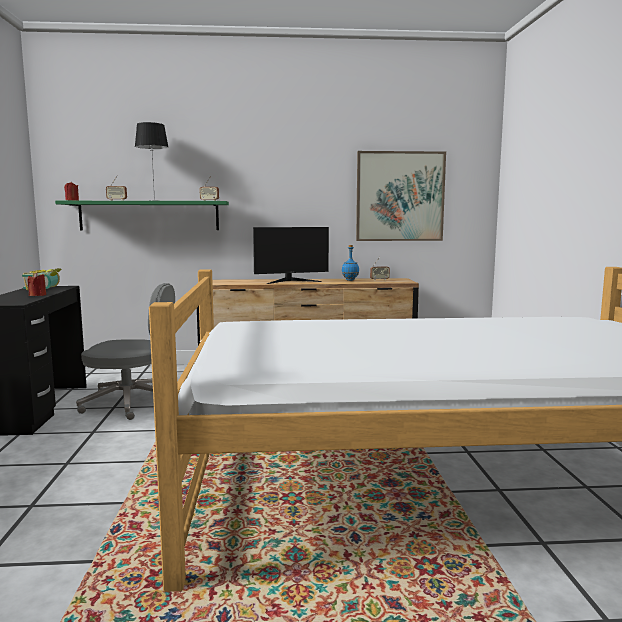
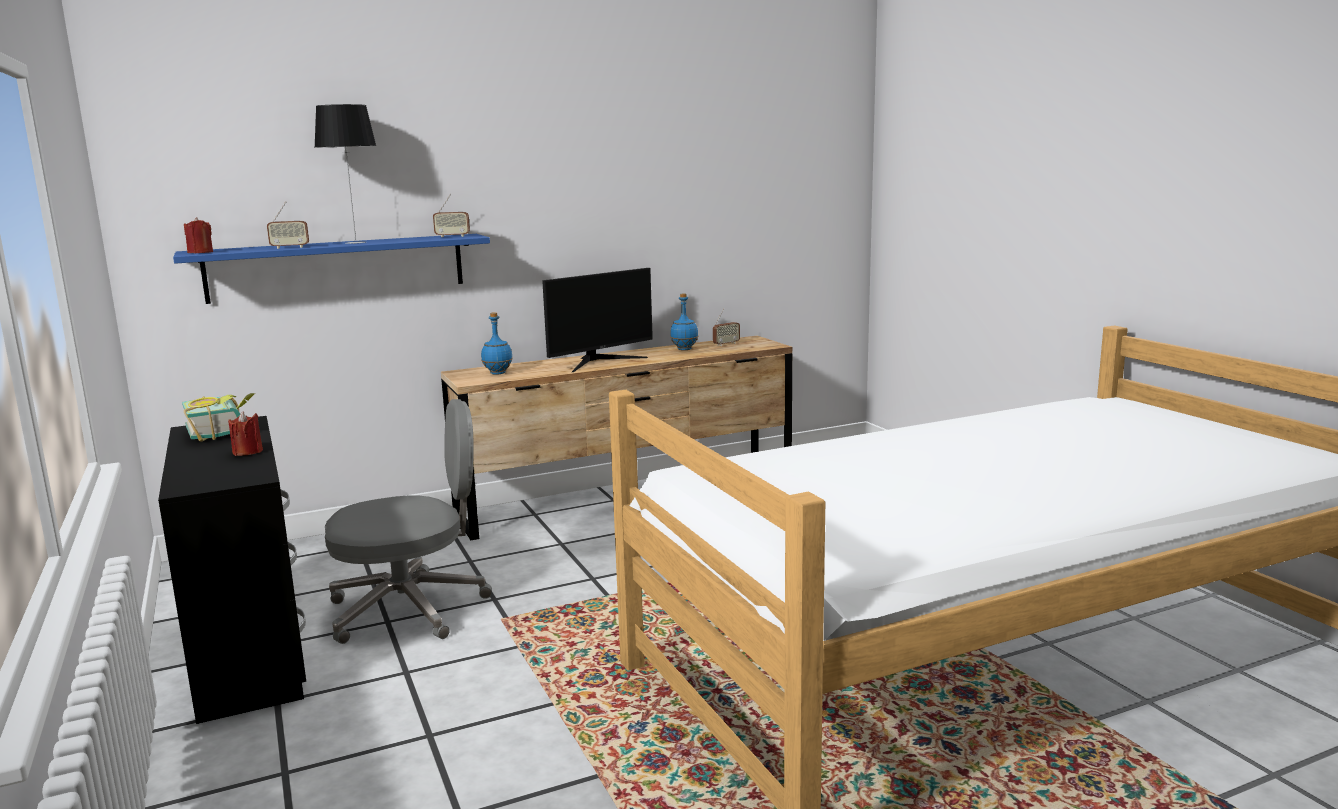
camera: 20 degrees left, 5 degrees up
green shelf [55,201,229,230] -> blue shelf [173,234,490,304]
picture [356,151,446,241] -> none
none -> blue bottle [481,312,513,375]

